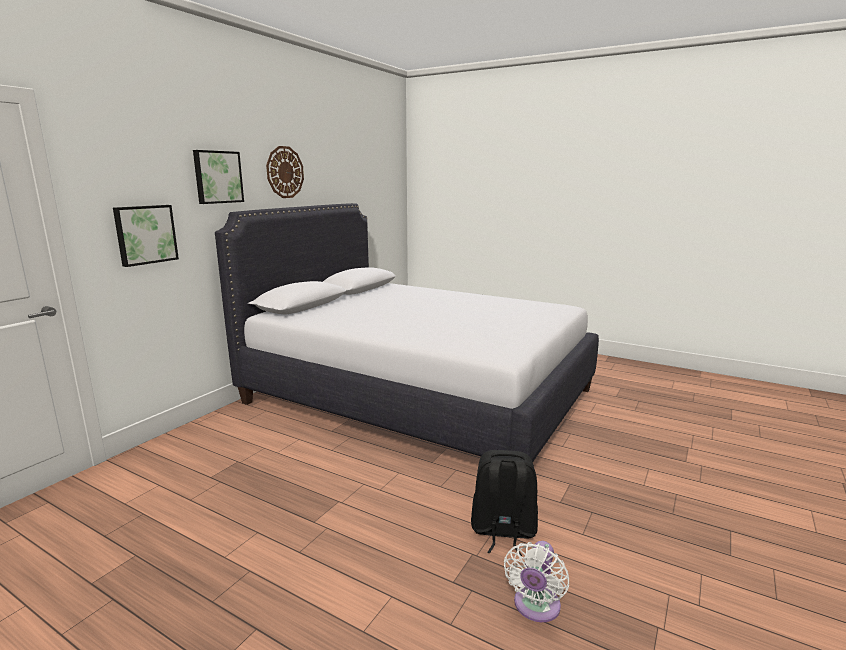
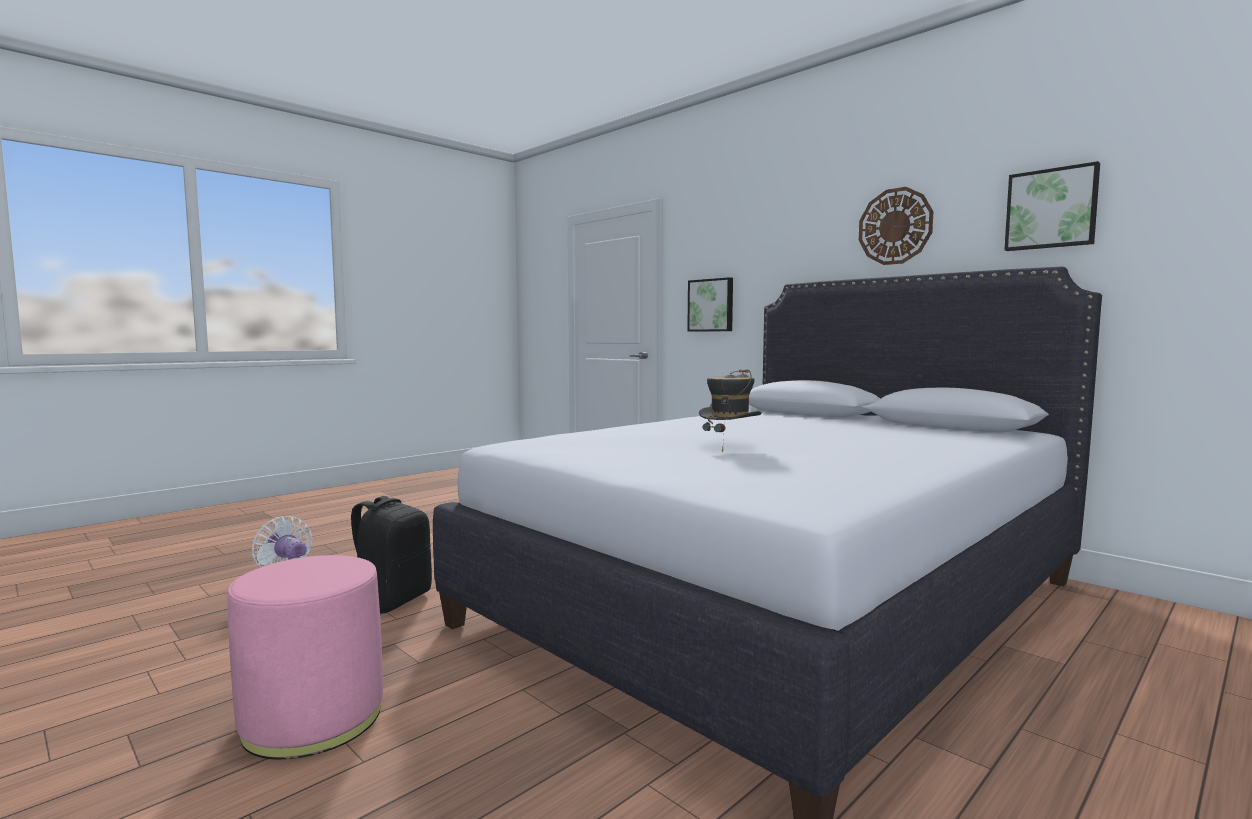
camera: 105 degrees right, 10 degrees down
picture [193,150,244,204] -> picture moved to [1004,161,1100,251]
none -> pink ottoman [228,555,383,760]
none -> hat [699,369,762,453]

